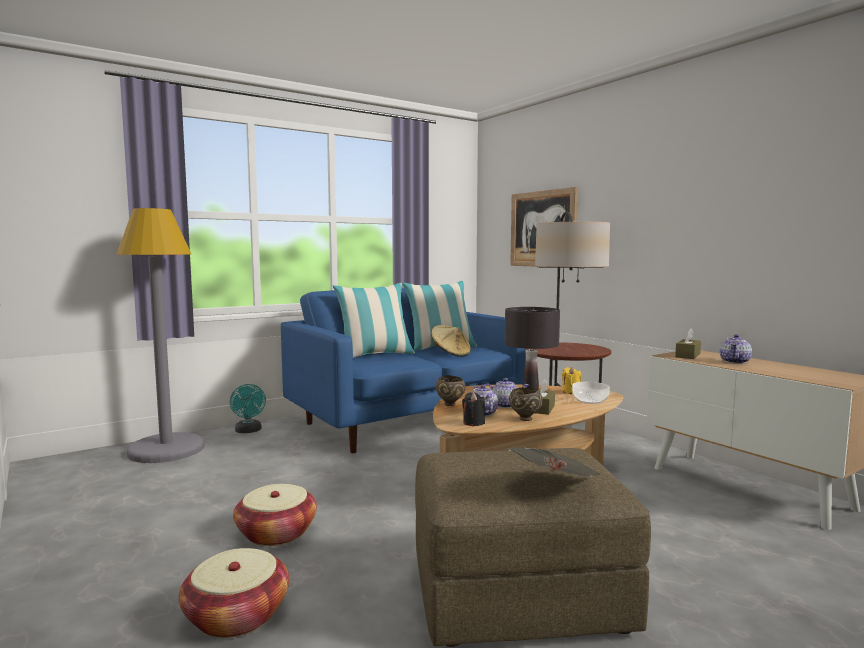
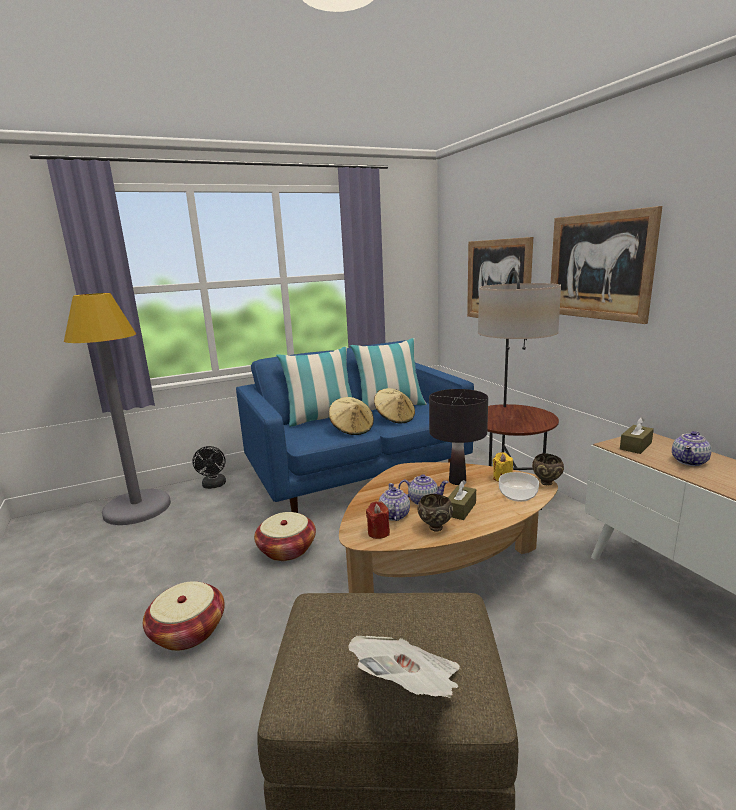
camera: 10 degrees right, 10 degrees up
basket [179,548,289,638] -> basket moved to [254,512,316,561]
turquoise fan [230,384,266,433] -> black fan [192,446,226,489]
brown bowl [436,375,466,406] -> brown bowl moved to [532,453,564,485]
black candle [462,392,485,426] -> red candle [366,501,390,539]
none -> beige hat [329,397,374,435]
none -> picture [551,206,662,324]

